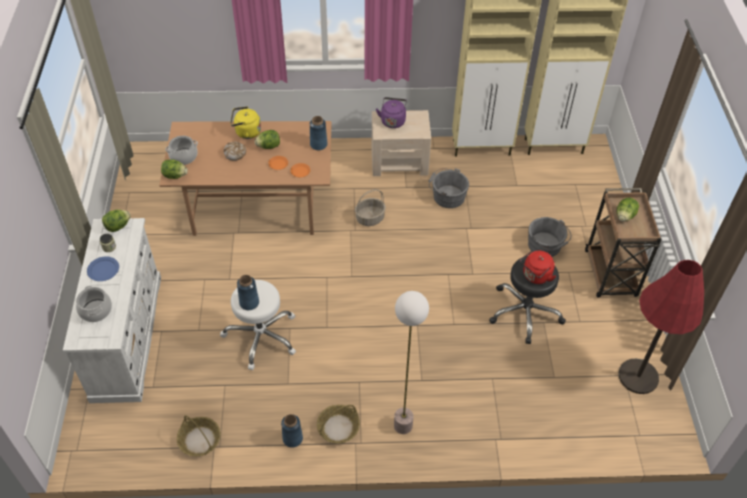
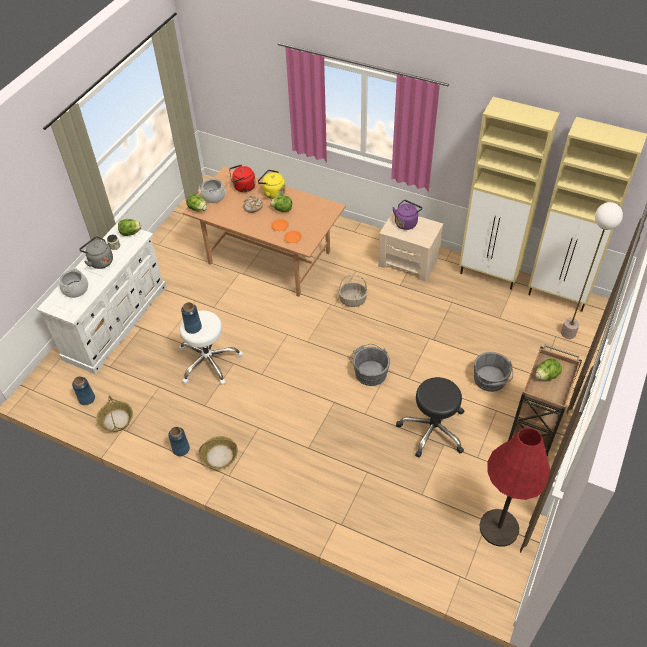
camera: 30 degrees right, 0 degrees up
blue plate [87,256,119,281] -> grey kettle [79,236,113,269]
blue vase [310,116,328,150] -> blue vase moved to [72,376,95,405]
floor lamp [394,291,429,434] -> floor lamp moved to [561,202,623,339]
grey bucket [429,168,469,208] -> grey bucket moved to [349,344,390,386]
red kettle [520,251,556,284] -> red kettle moved to [229,164,256,192]

